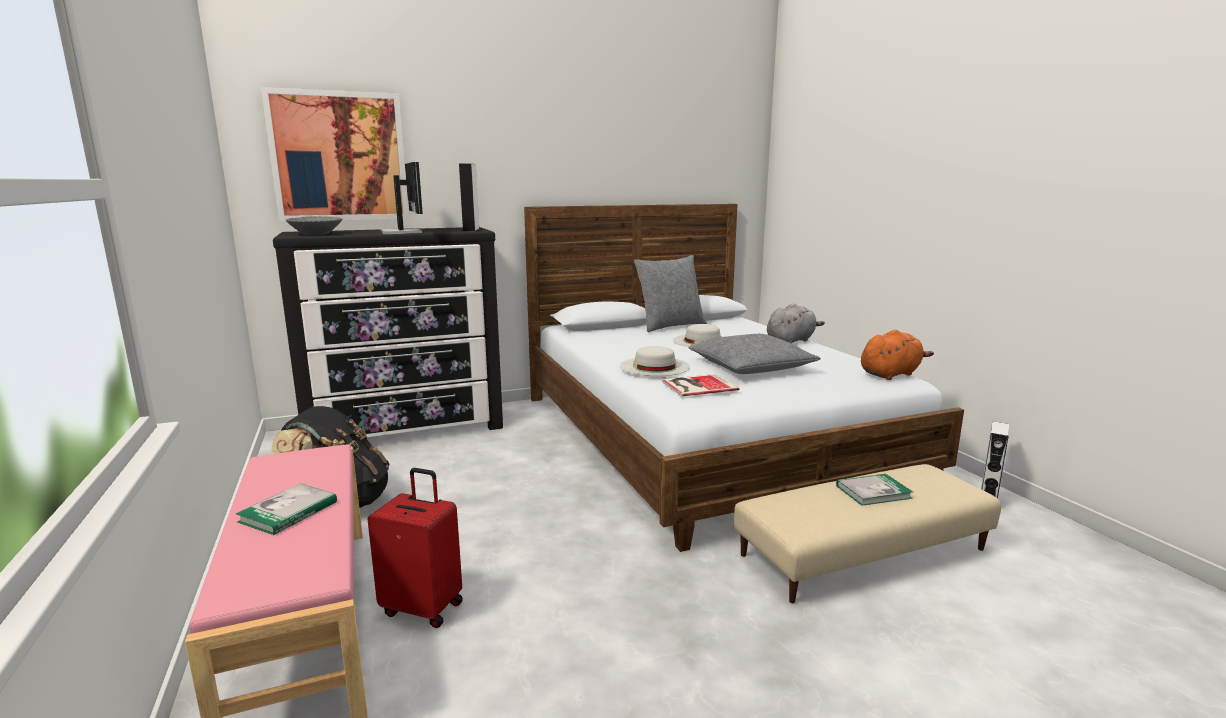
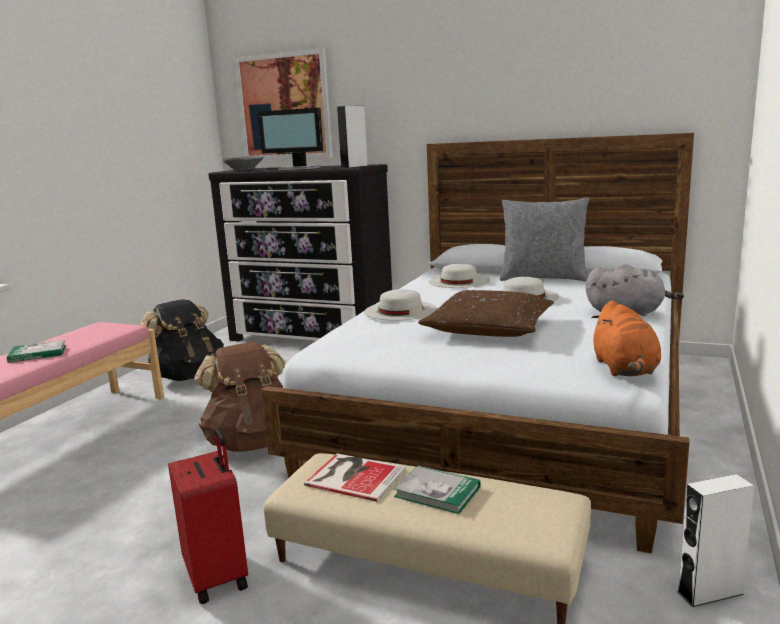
camera: 45 degrees right, 0 degrees up
red suitcase [368,468,463,628] -> red suitcase moved to [168,428,248,604]
monitor [380,162,423,234] -> monitor turned 90 degrees clockwise [258,108,323,170]
book [662,374,739,396] -> book moved to [304,453,406,502]
grey pillow [688,334,821,374] -> brown pillow [418,290,554,337]
orange plush toy [861,330,934,380] -> orange plush toy turned 75 degrees clockwise [591,300,661,376]
none -> brown backpack [195,342,285,452]
none -> white hat [429,263,490,288]

